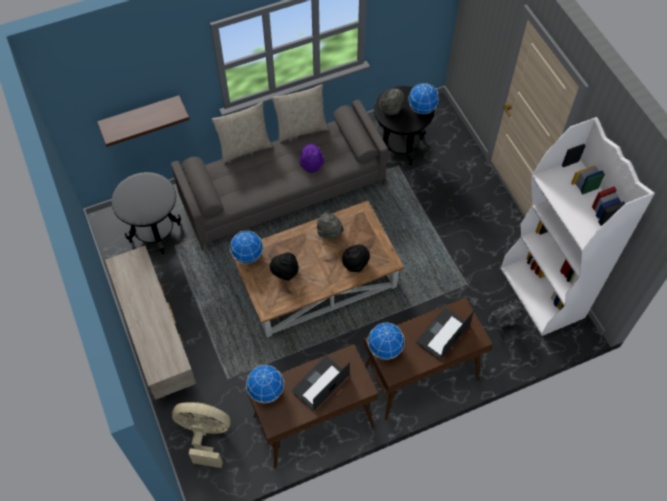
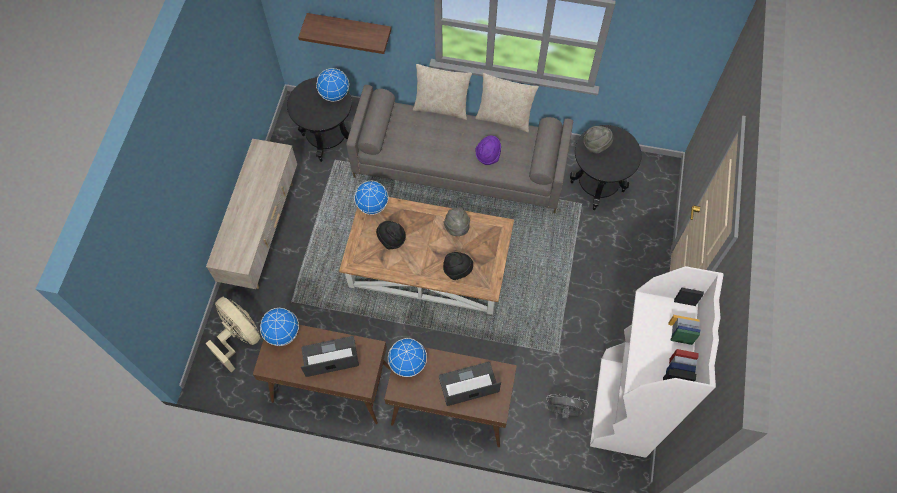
camera: 35 degrees right, 5 degrees up
globe [408,83,439,114] -> globe moved to [316,68,349,101]

